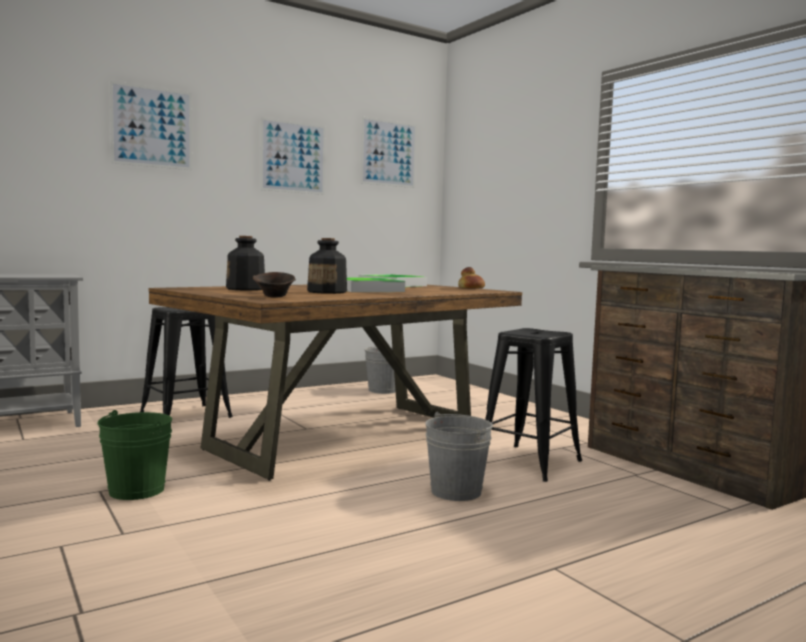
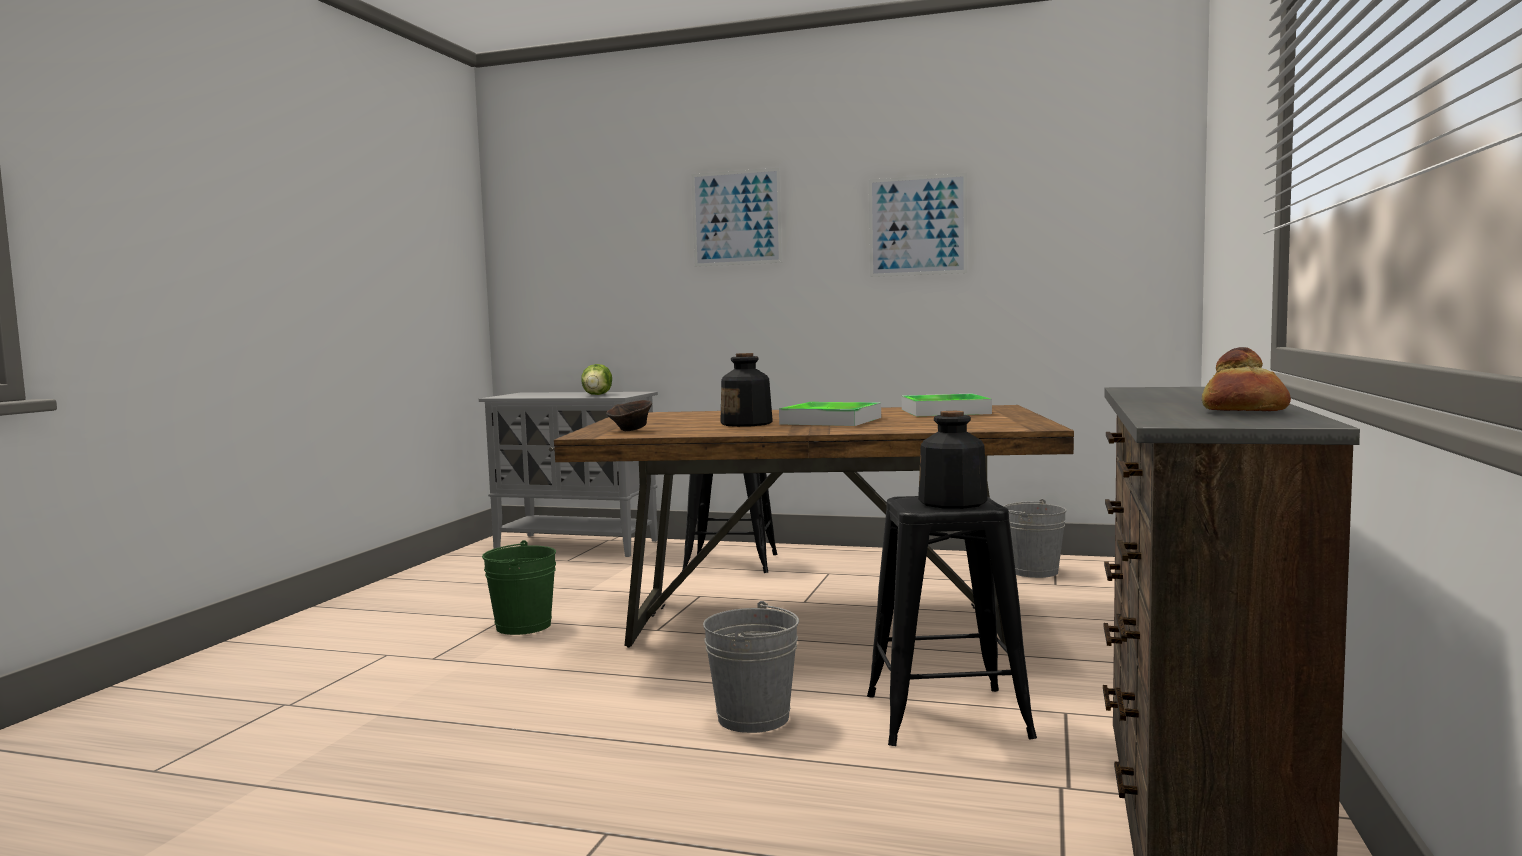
camera: 50 degrees right, 0 degrees up
bottle [226,236,265,291] -> bottle moved to [918,411,987,509]
picture [361,117,417,188] -> none
bread [458,267,485,289] -> bread moved to [1202,347,1291,411]
none -> lettuce [581,364,612,395]

